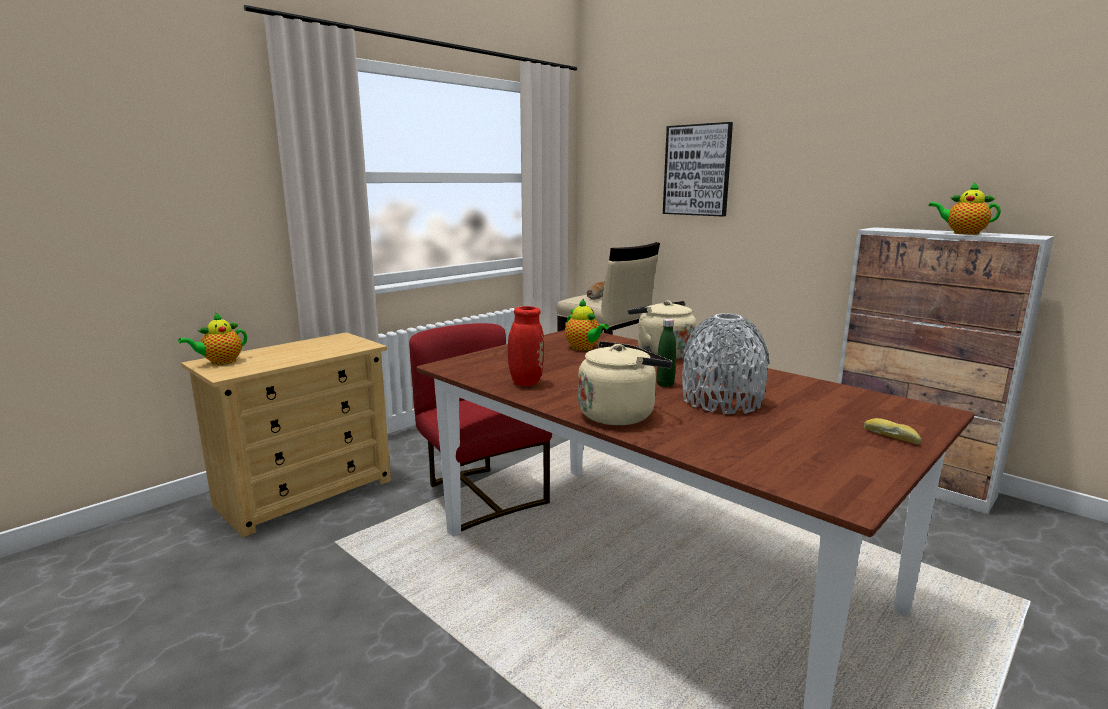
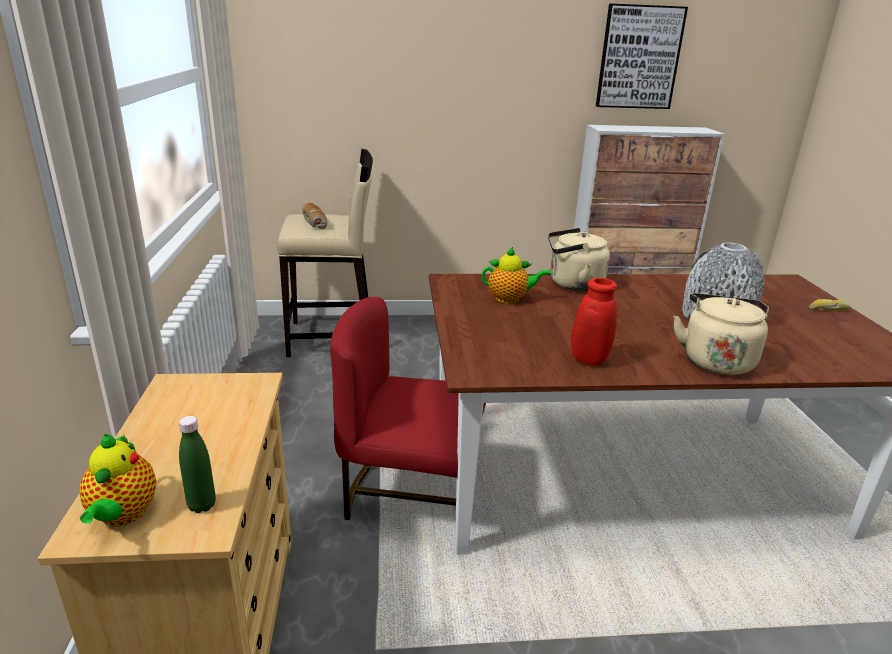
camera: 50 degrees left, 10 degrees up
green bottle [656,319,676,387] -> green bottle moved to [179,416,216,513]
picture [663,122,733,216] -> picture moved to [596,4,688,109]
teapot [929,182,1001,235] -> none

